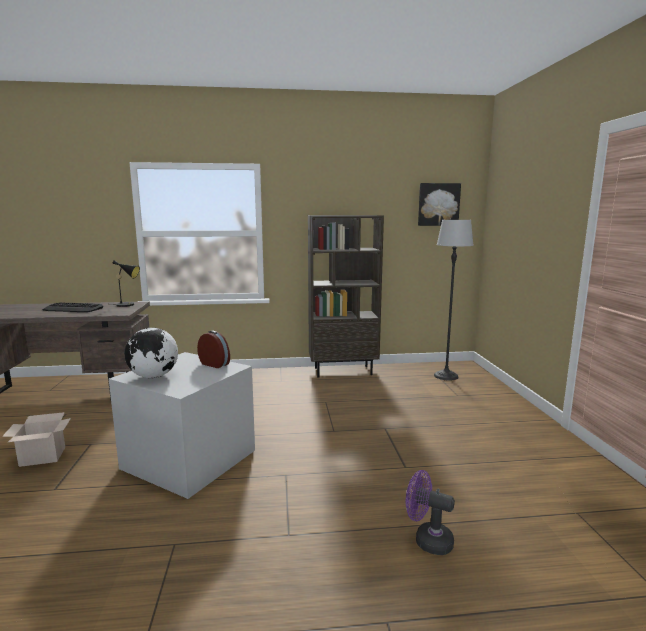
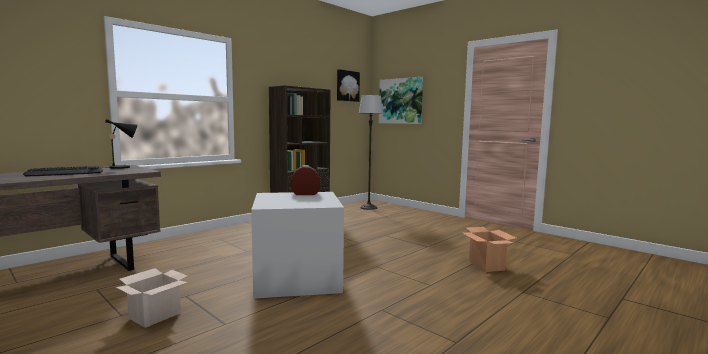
camera: 40 degrees left, 5 degrees down
globe [124,328,178,378] -> none
purple fan [406,470,455,555] -> cardboard box [461,227,517,272]
none -> picture [379,77,423,124]

